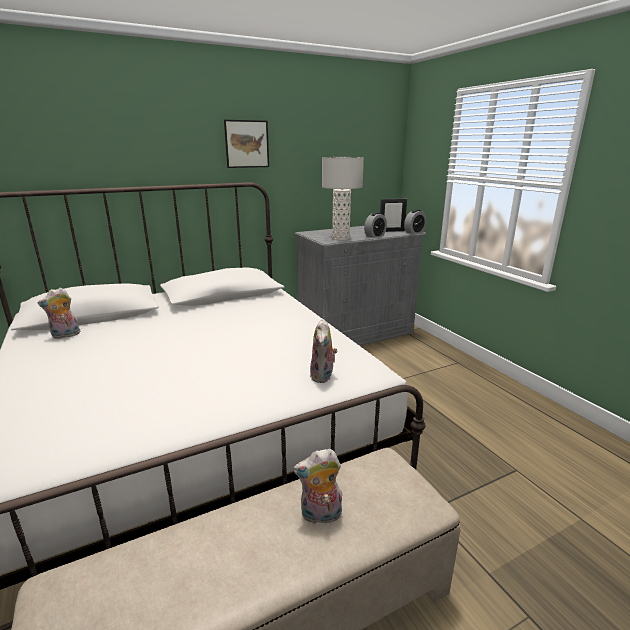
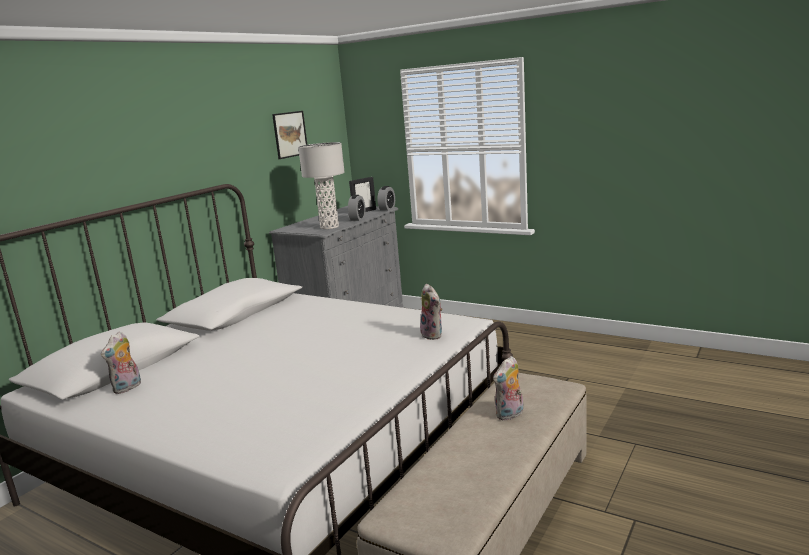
camera: 30 degrees left, 5 degrees down
picture [224,120,269,168] -> picture moved to [272,111,307,159]

